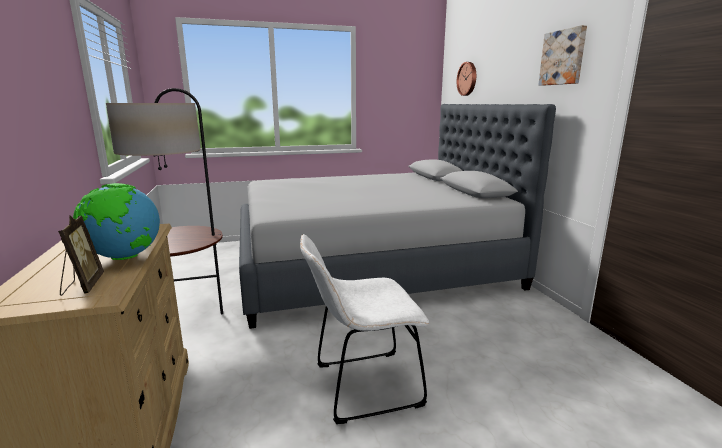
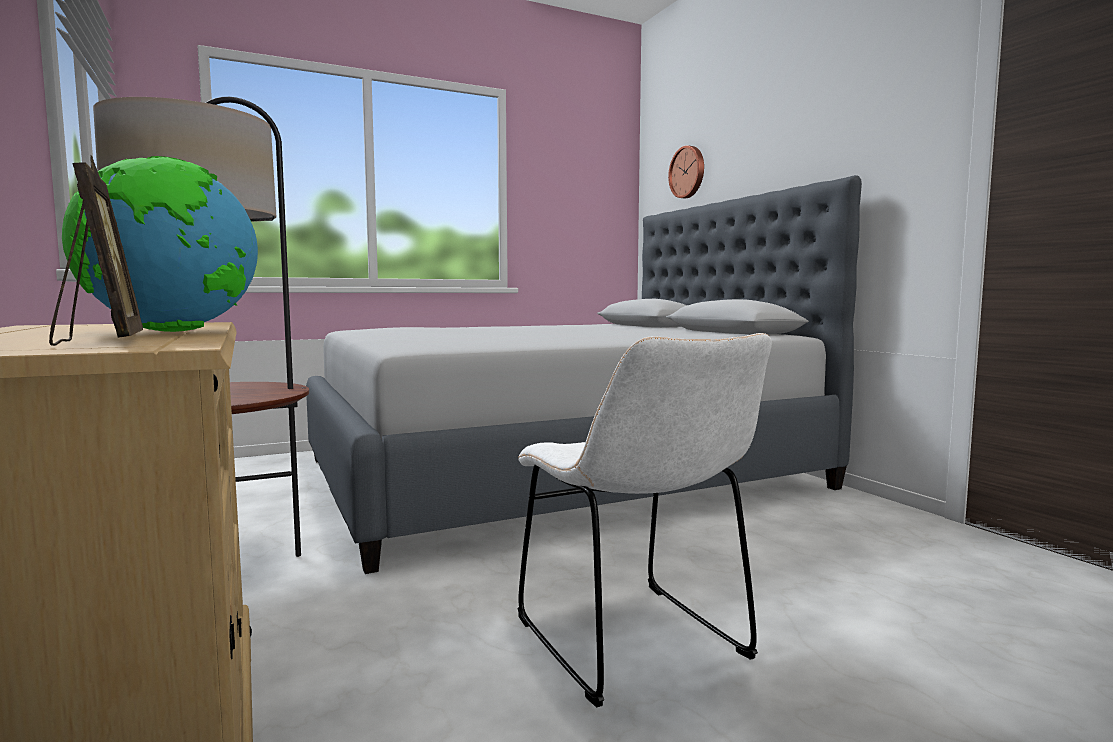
camera: 10 degrees left, 10 degrees down
white chair [300,234,429,424] -> white chair turned 90 degrees counterclockwise [518,333,772,707]
picture [538,25,587,86] -> none

